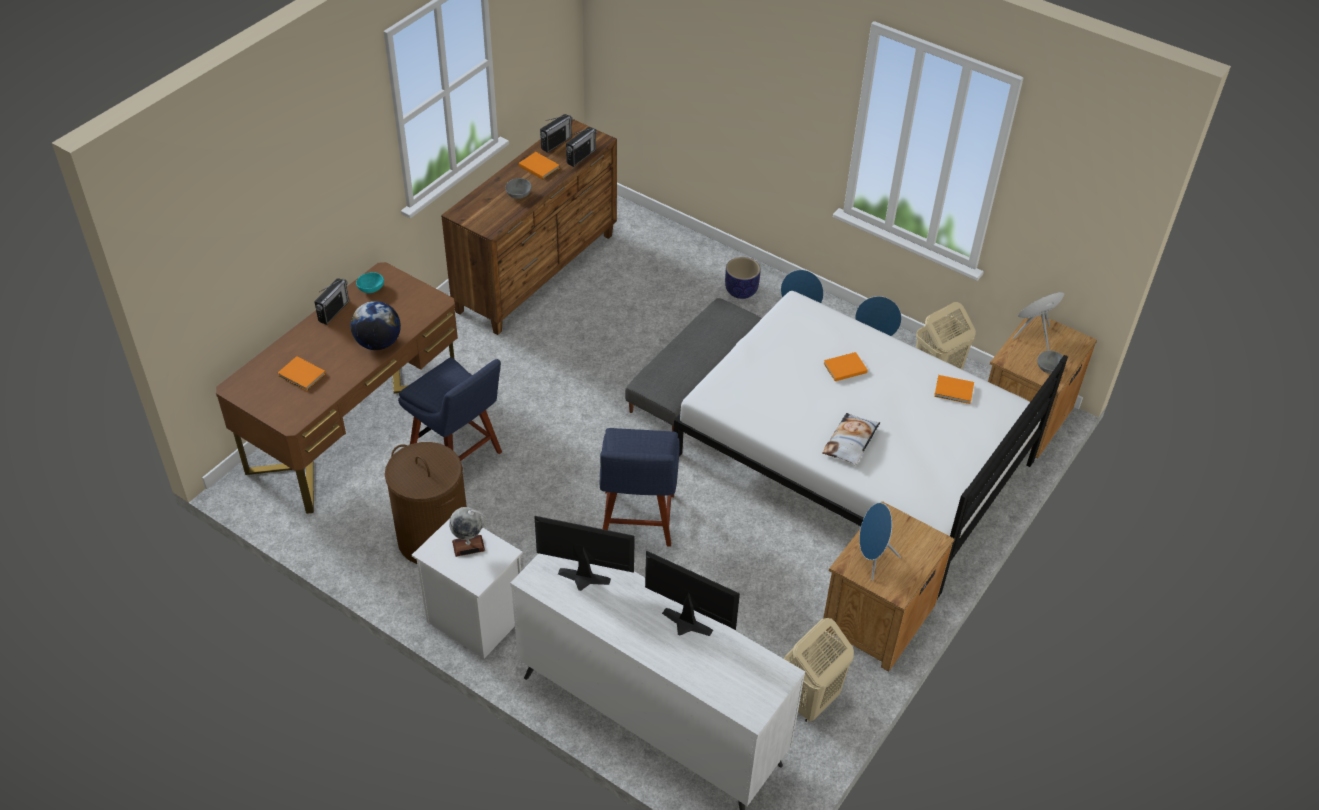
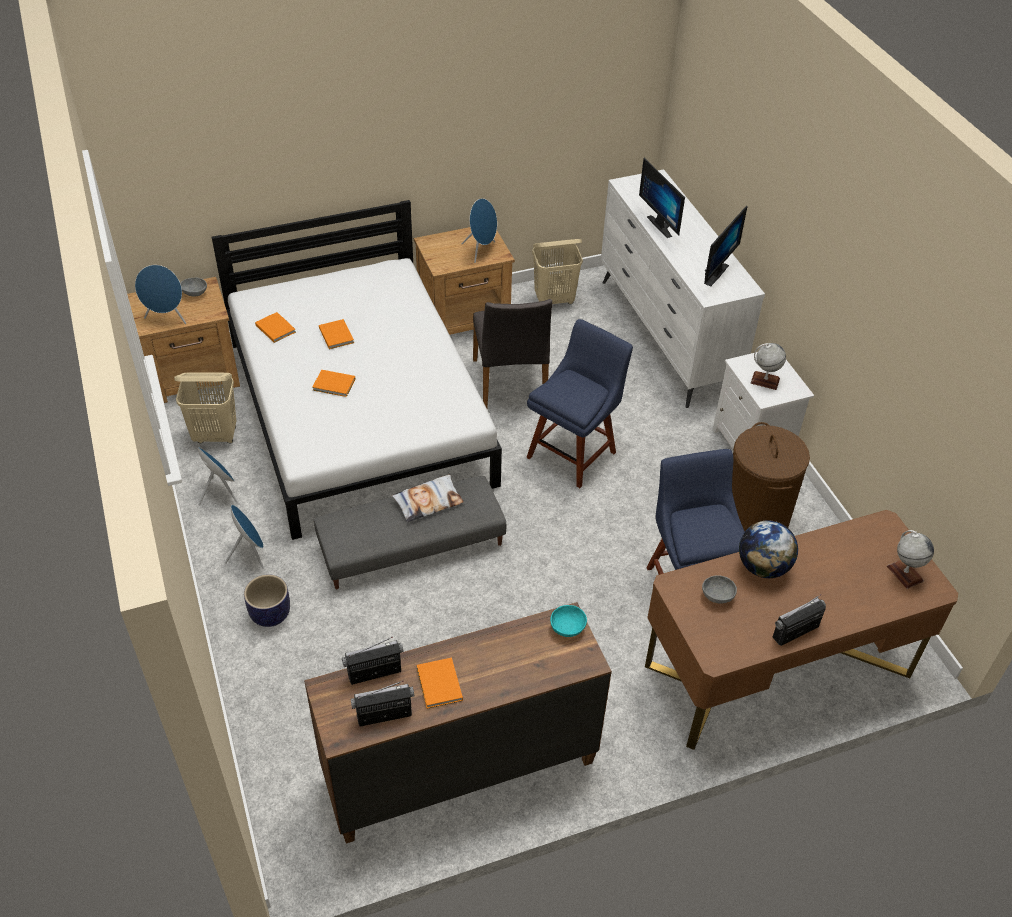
camera: 145 degrees left, 0 degrees up
orange book [278,356,326,391] -> orange book moved to [319,319,354,349]
turquoise bowl [356,272,384,293] -> turquoise bowl moved to [550,605,587,637]
grey bowl [505,178,531,199] -> grey bowl moved to [702,575,737,604]
monitor [534,516,635,591] -> monitor turned 105 degrees counterclockwise [704,206,748,287]
pillow [822,413,880,465] -> pillow moved to [392,475,464,522]
none -> grey chair [473,299,552,408]
none -> globe [887,530,934,589]

